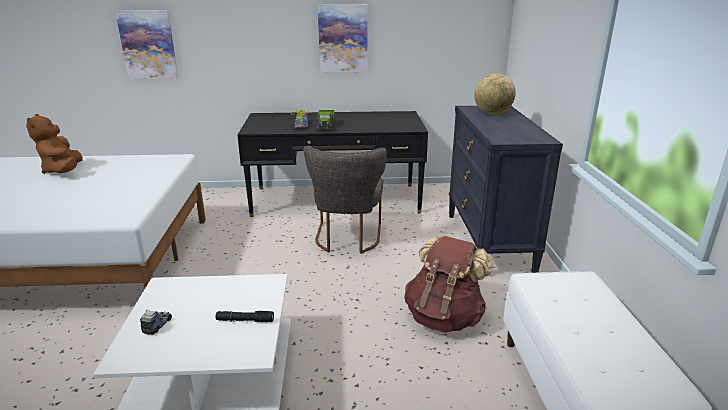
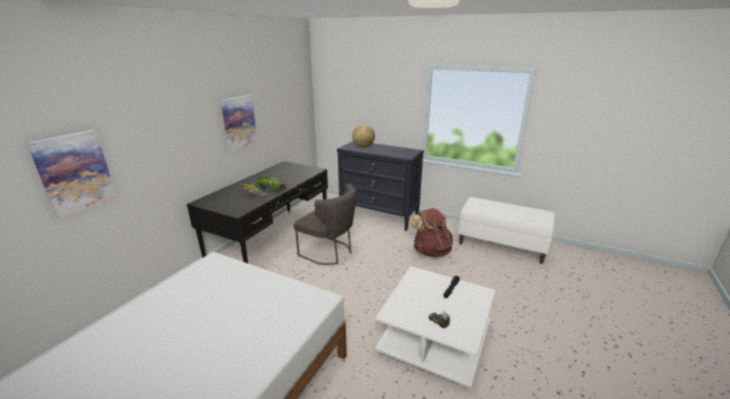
camera: 60 degrees left, 0 degrees up
brown plush toy [26,114,83,174] -> none

